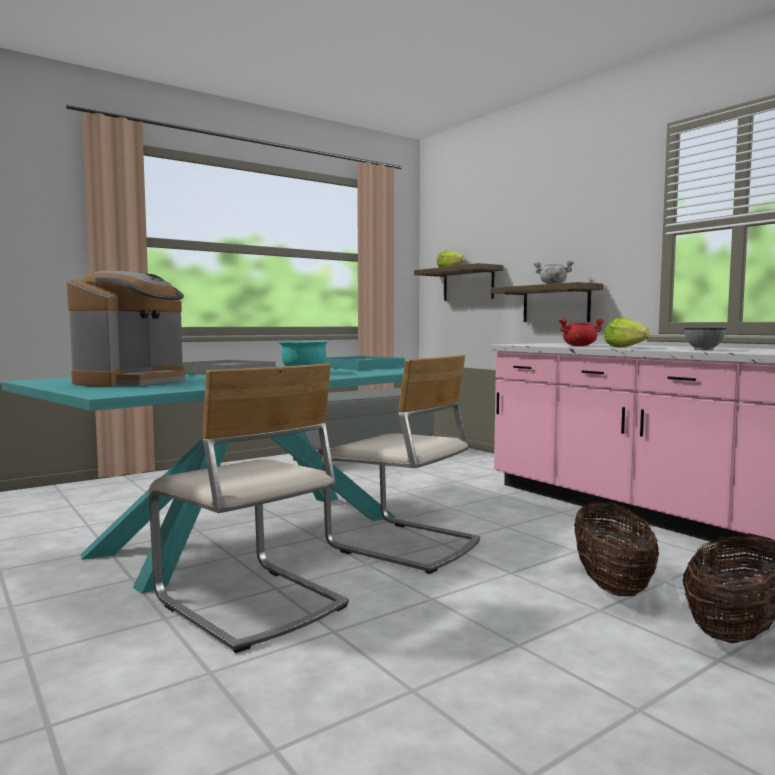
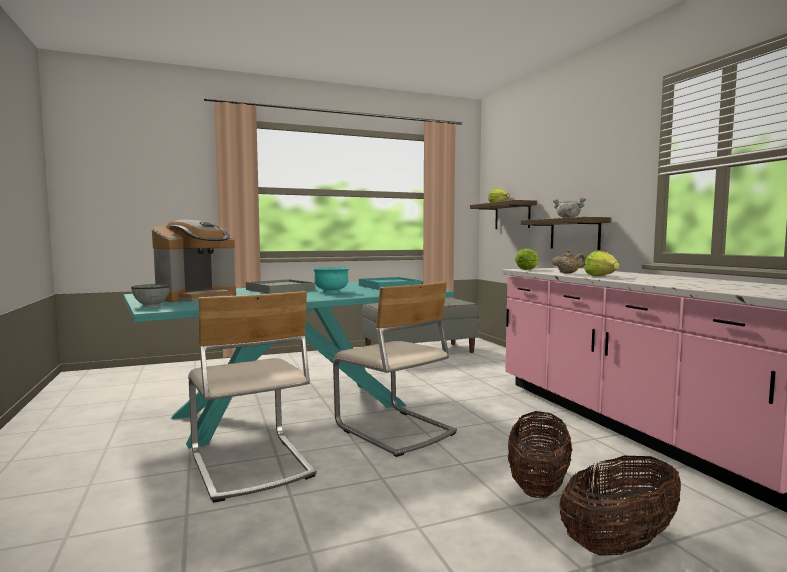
camera: 15 degrees right, 0 degrees up
red cooking pot [559,318,605,346] -> beige teapot [552,250,586,274]
grey bowl [684,328,726,350] -> grey bowl moved to [131,284,170,307]
none -> lettuce [515,249,538,270]

